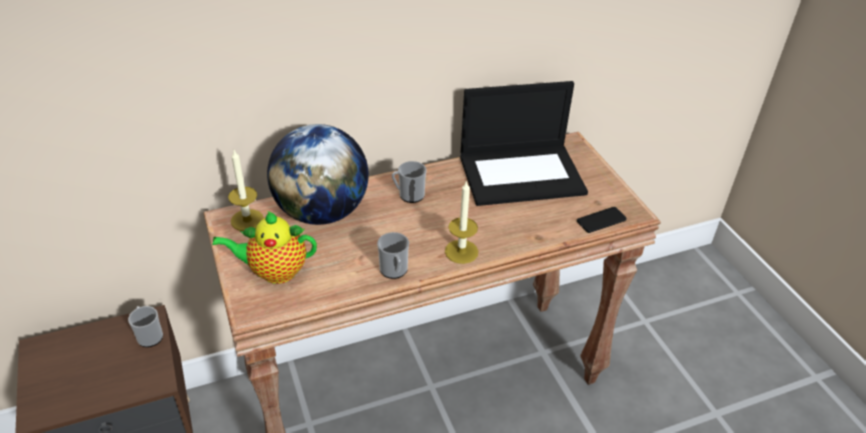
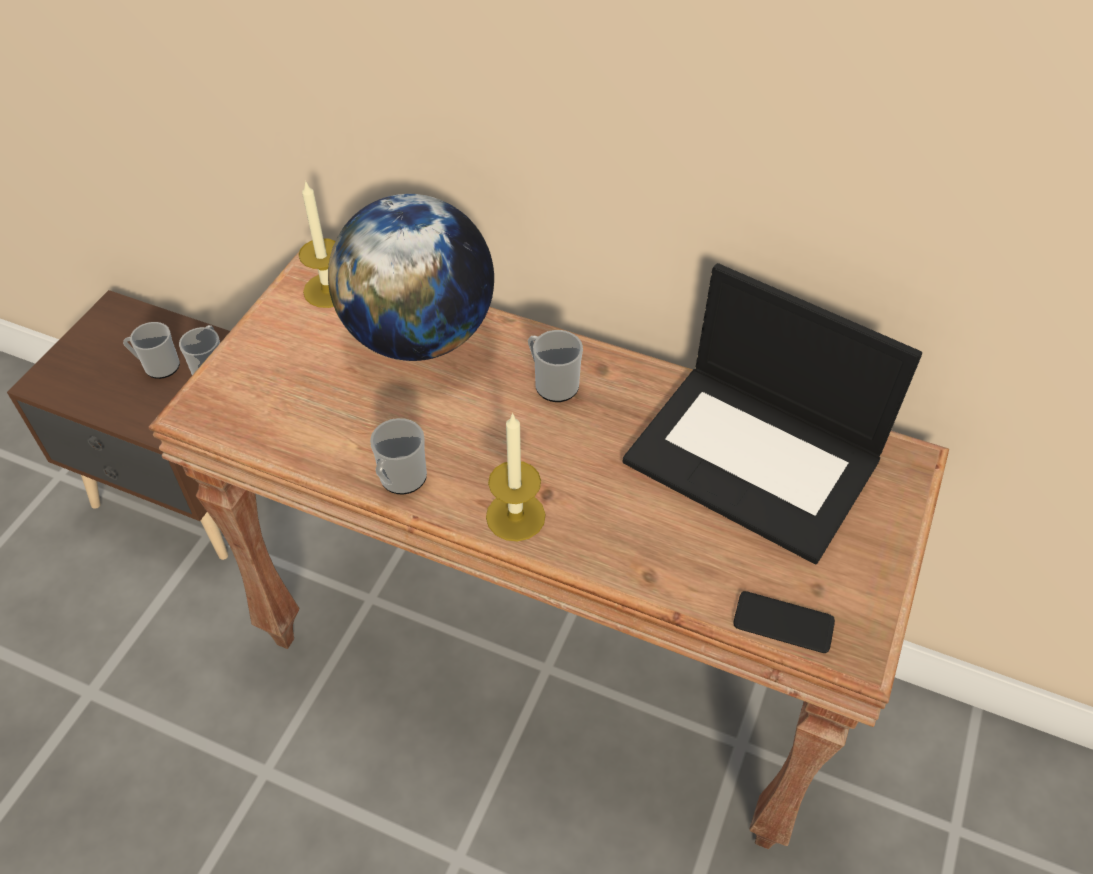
camera: 45 degrees right, 10 degrees up
teapot [212,211,317,284] -> none
none -> mug [123,322,180,379]

